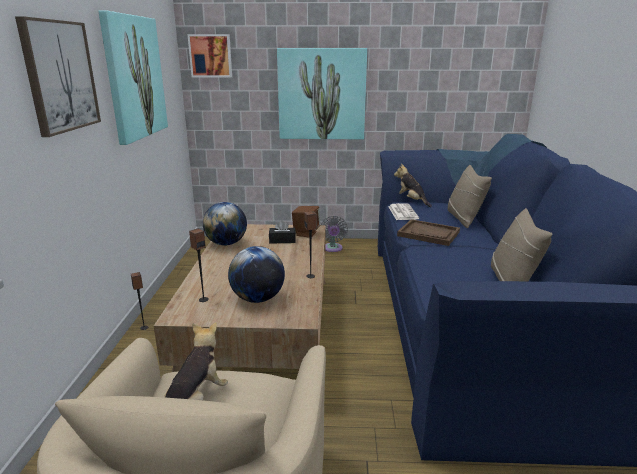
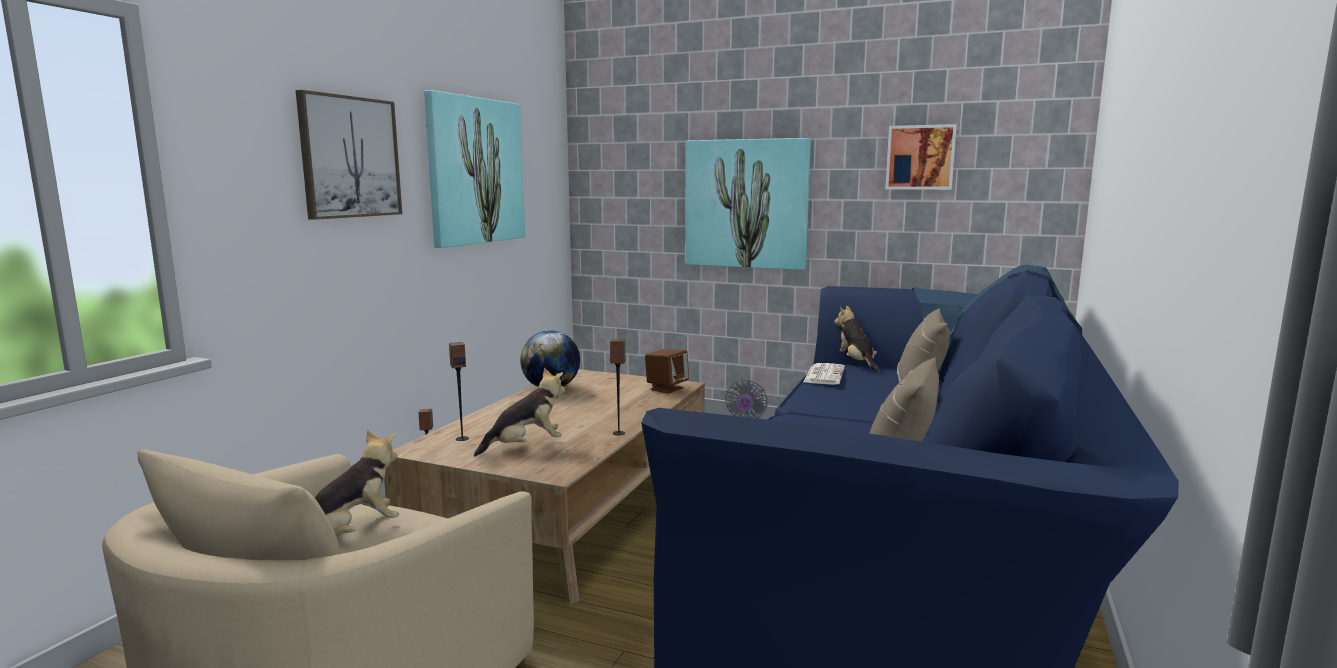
camera: 20 degrees right, 10 degrees down
picture [187,34,232,77] -> picture moved to [885,124,957,190]
globe [228,246,285,303] -> plush toy [474,368,566,457]
black tissue box [269,220,296,243] -> none
brown tray [397,219,460,246] -> none

